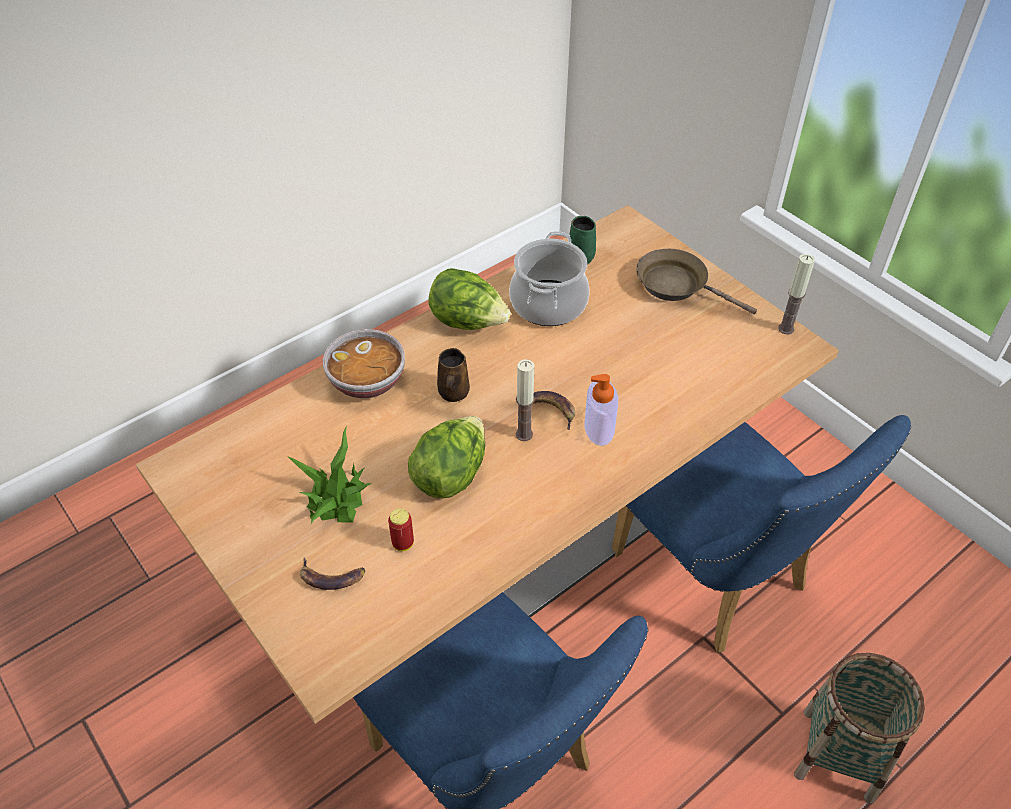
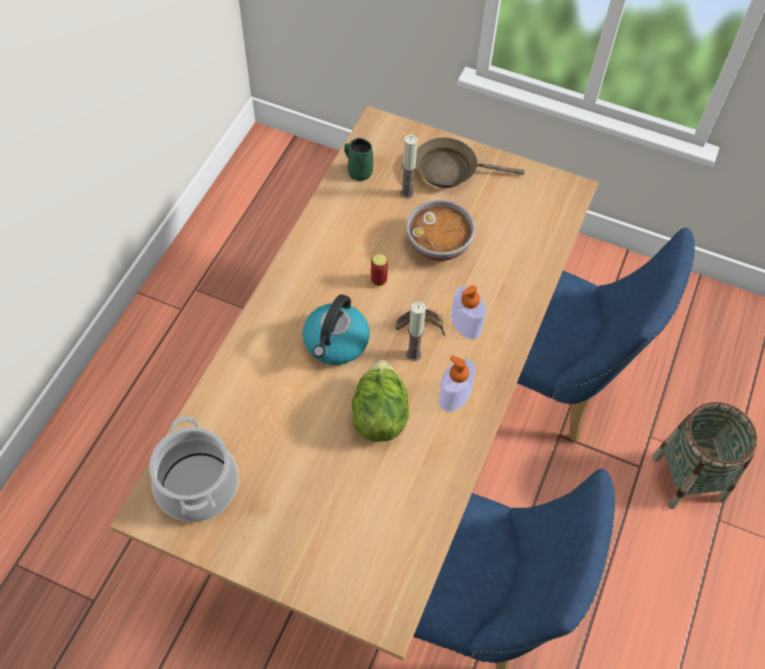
camera: 30 degrees left, 10 degrees up
potted plant [287,426,372,524] -> none
banana [300,558,365,590] -> none
bowl [323,329,405,399] -> bowl moved to [406,200,475,261]
can [388,508,414,551] -> can moved to [371,254,388,286]
lettuce [428,268,511,330] -> none
brown mug [437,348,470,402] -> kettle [303,294,370,365]
cooking pot [509,231,590,326] -> cooking pot moved to [150,417,239,522]
candle [778,254,815,334] -> candle moved to [401,135,418,199]
none -> soap dispenser [439,355,476,412]

